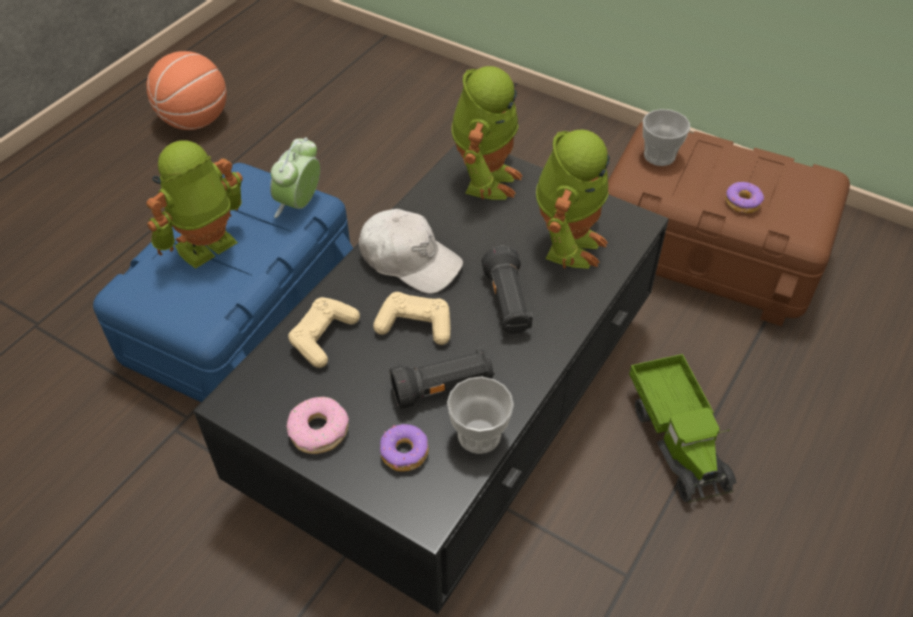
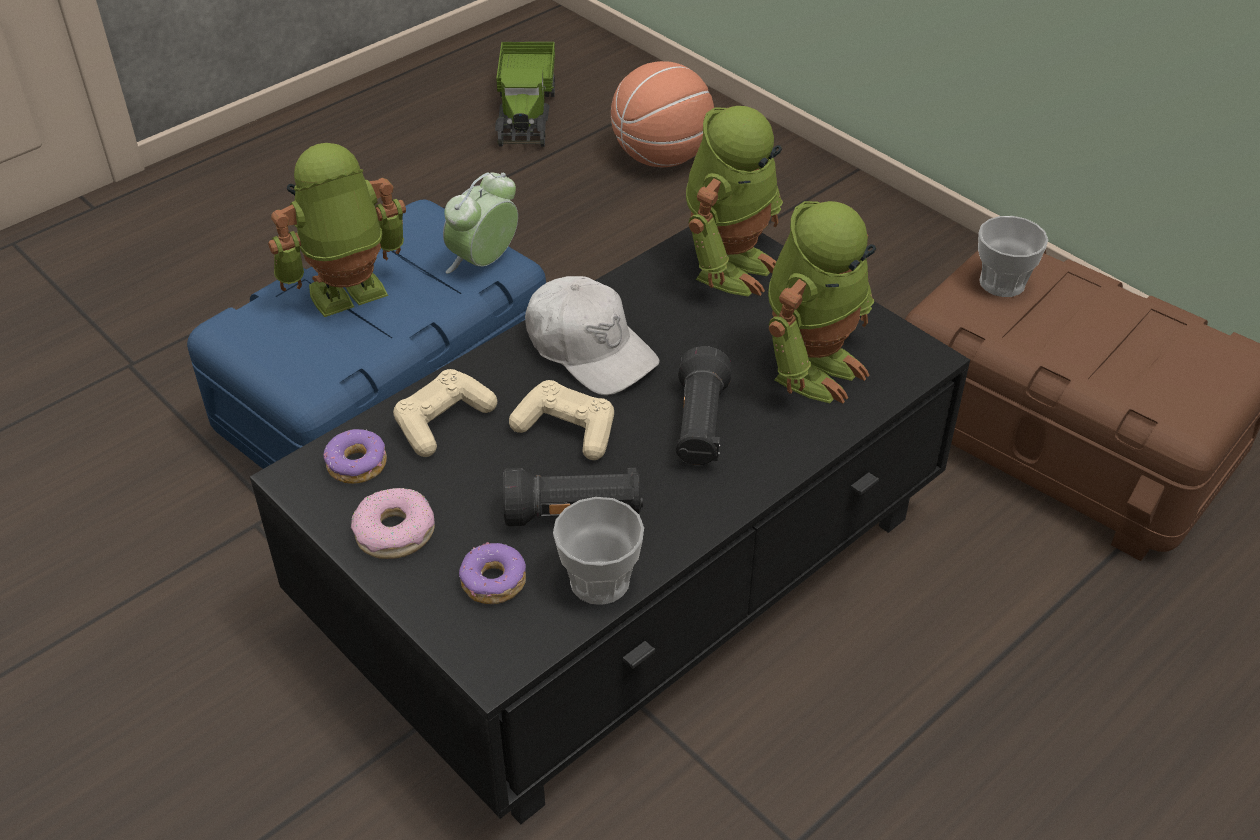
camera: 15 degrees right, 5 degrees down
basketball [146,51,227,130] -> basketball moved to [611,61,714,167]
toy truck [629,354,736,503] -> toy truck moved to [495,42,555,147]
donut [725,182,764,213] -> donut moved to [323,429,387,484]

